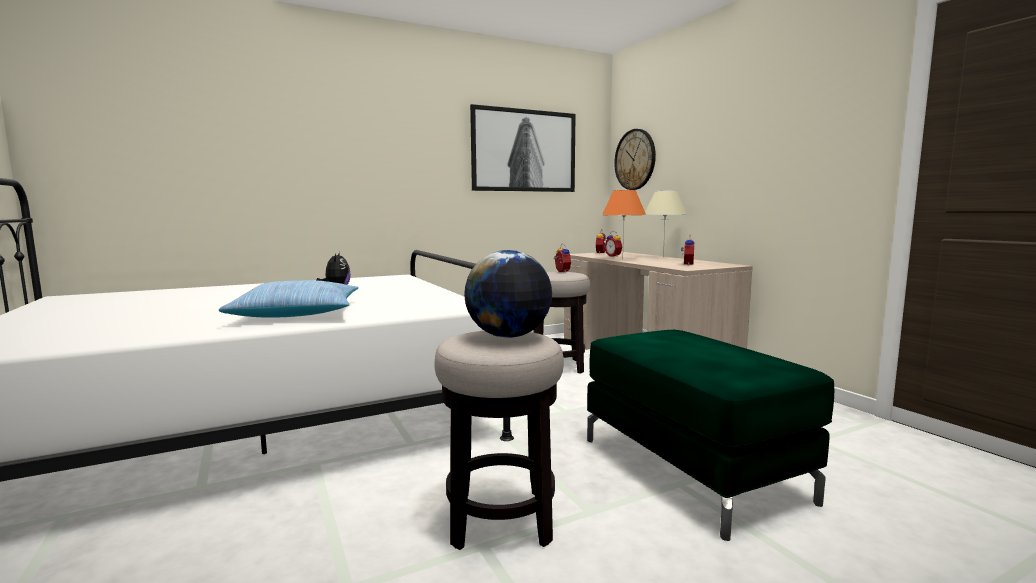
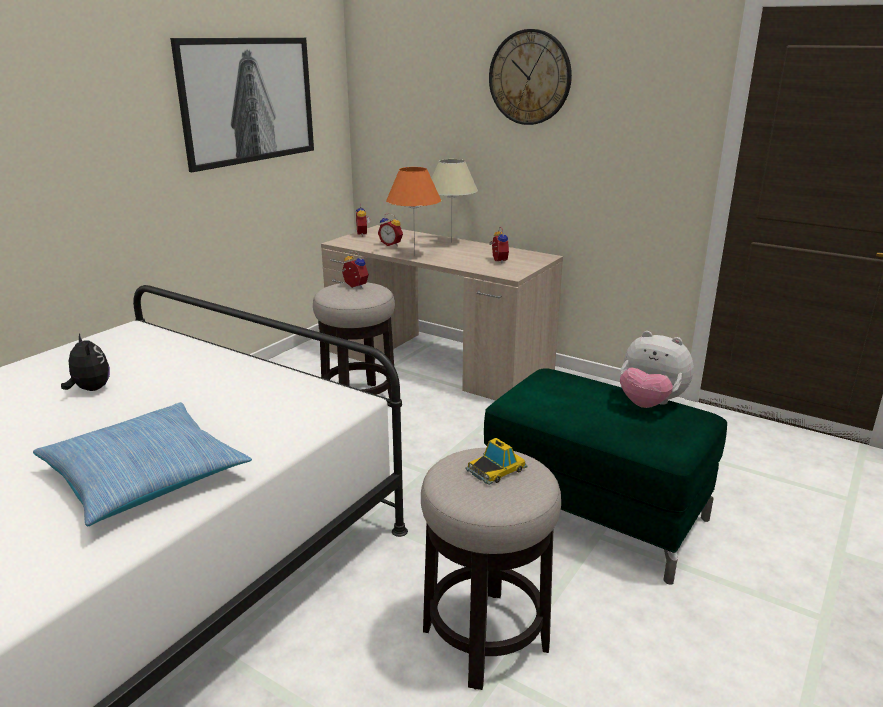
camera: 30 degrees left, 15 degrees up
globe [464,250,552,338] -> toy car [465,438,528,485]
wall clock [614,129,656,190] -> wall clock moved to [489,29,572,125]
none -> plush toy [620,331,694,408]

